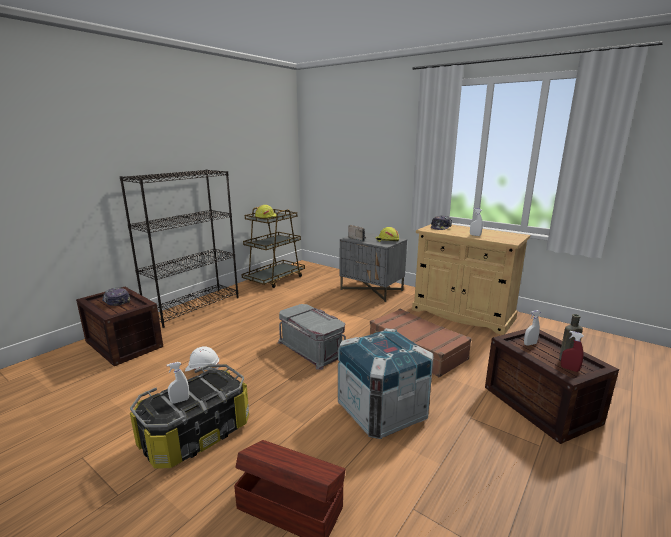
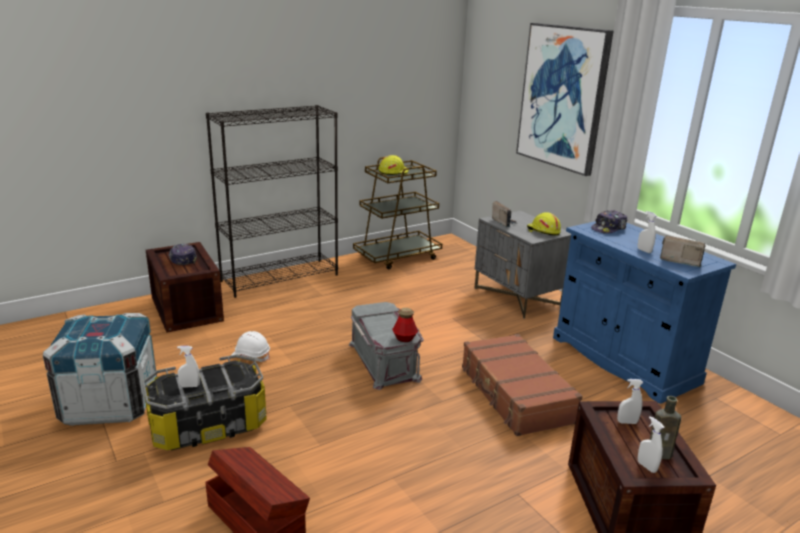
camera: 20 degrees right, 5 degrees up
crate [338,328,434,439] -> crate moved to [43,313,157,426]
beige cabinet [412,224,530,335] -> blue cabinet [553,221,736,404]
red spray bottle [561,331,584,372] -> white spray bottle [638,416,665,473]
none -> bottle [392,308,418,342]
none -> picture [516,23,614,176]
none -> radio [660,235,706,267]

